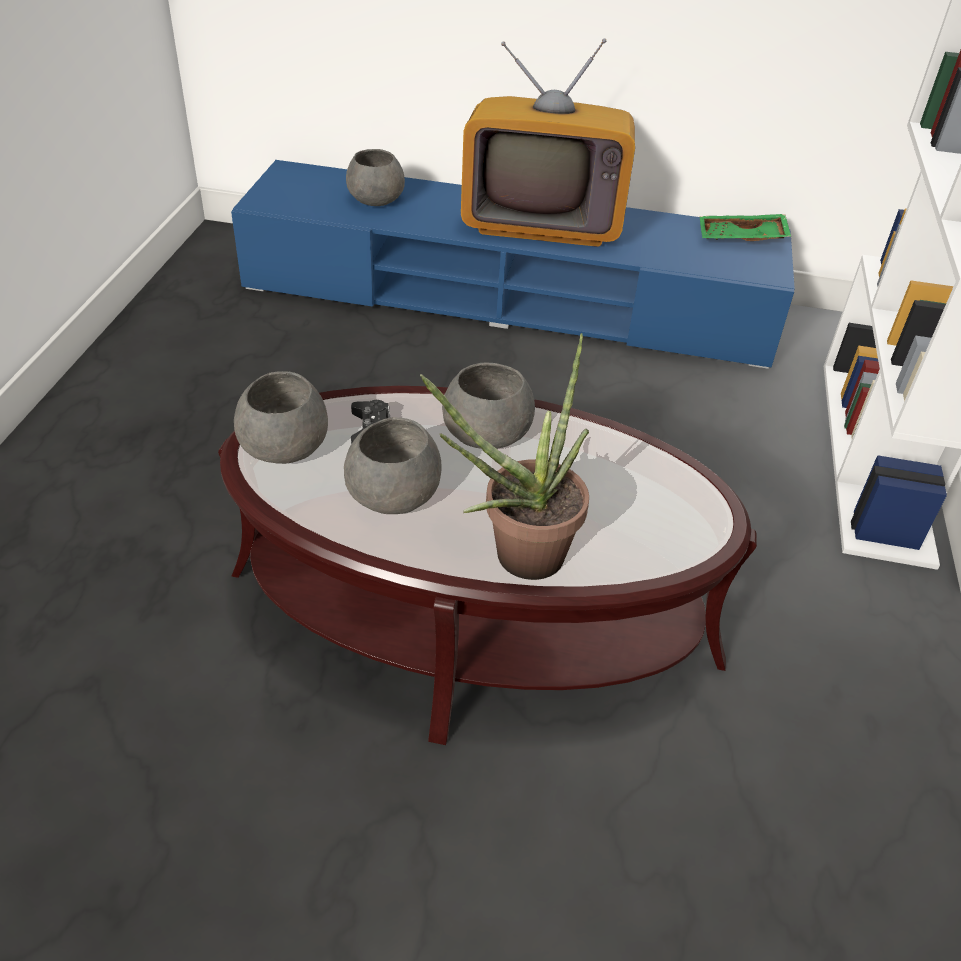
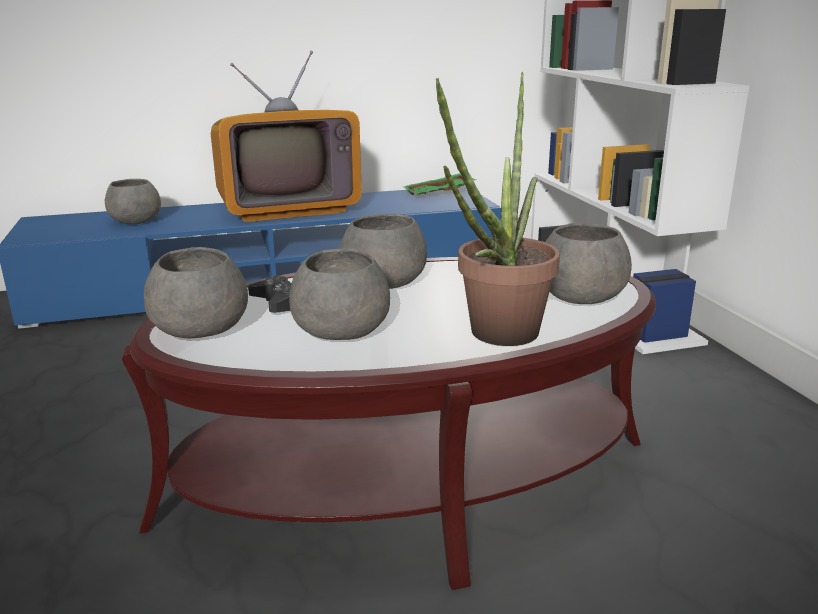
camera: 25 degrees left, 20 degrees down
none -> grey bowl [545,222,632,304]

